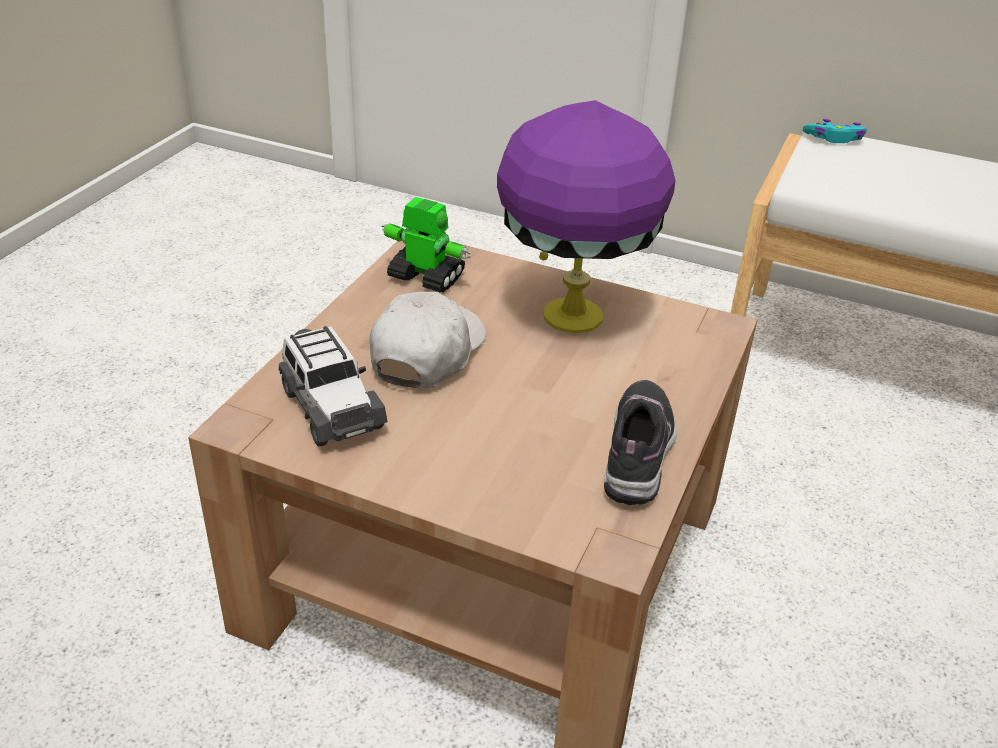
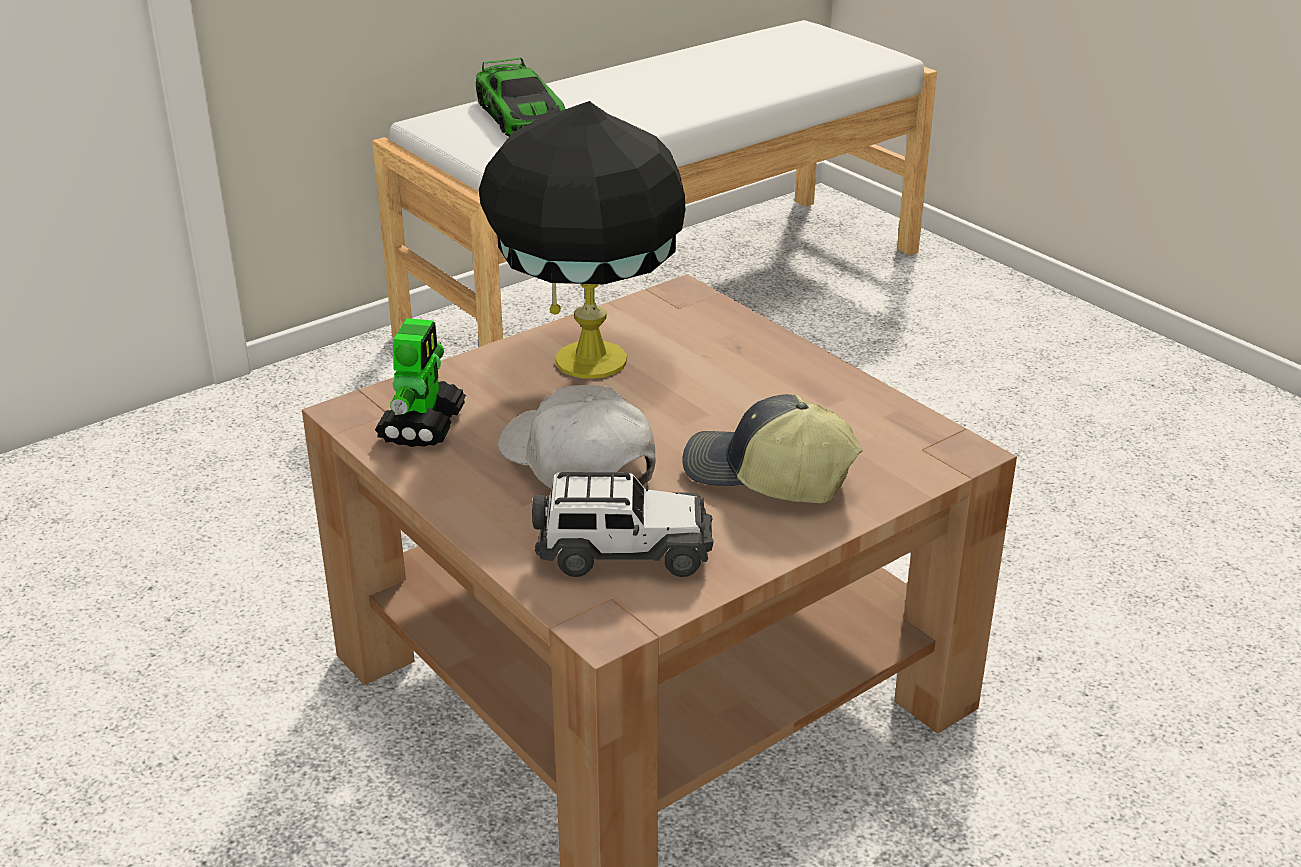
camera: 60 degrees left, 5 degrees down
toy robot [382,197,471,293] -> toy robot turned 135 degrees clockwise [375,318,466,447]
purple table lamp [497,100,676,333] -> black table lamp [479,101,685,378]
shoe [604,380,677,505] -> none
turquoise game controller [803,119,867,143] -> none
none -> toy car [476,57,565,137]
none -> cap [682,394,863,503]

